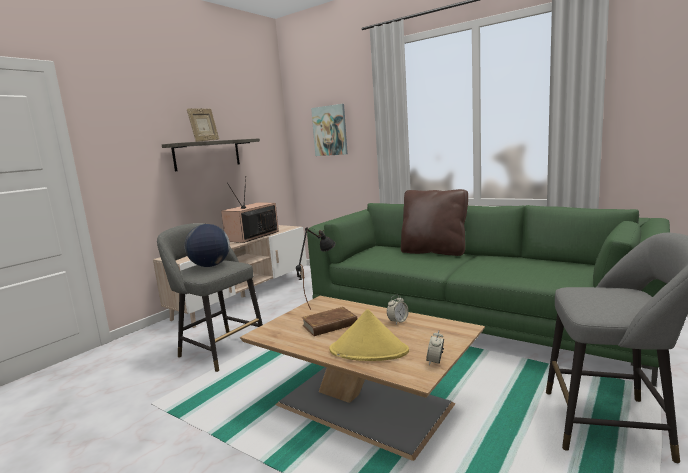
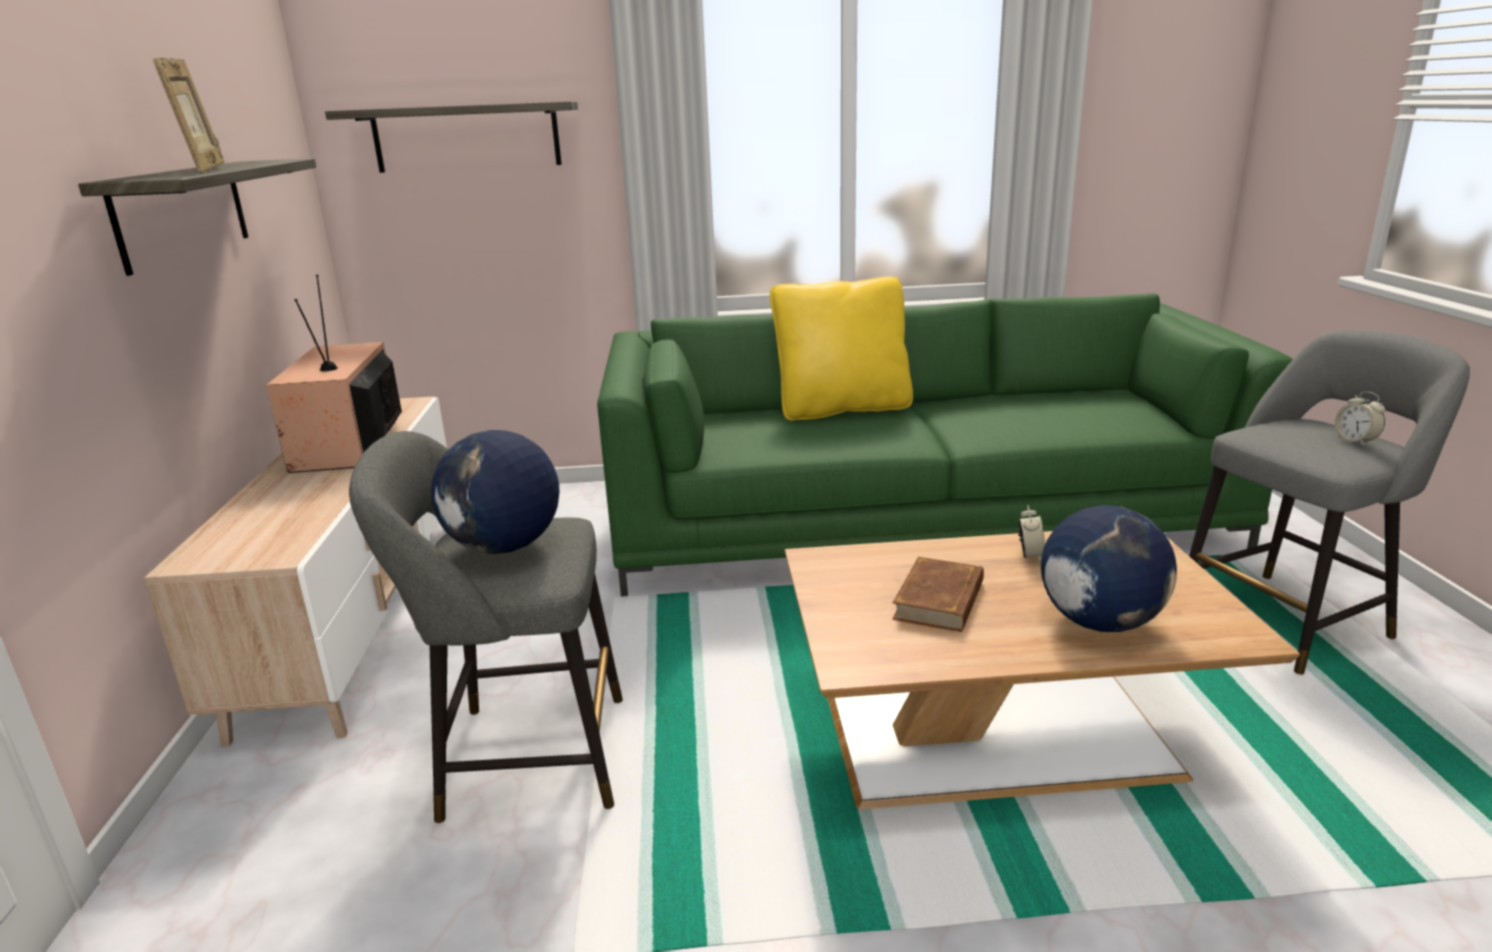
camera: 40 degrees left, 10 degrees up
black table lamp [296,227,335,310] -> none
picture [311,104,348,156] -> shelf [325,101,578,173]
yellow hat [329,309,409,361] -> globe [1041,505,1177,632]
brown pillow [401,189,468,256] -> yellow pillow [770,277,913,421]
alarm clock [426,330,444,366] -> alarm clock moved to [1335,392,1385,446]

